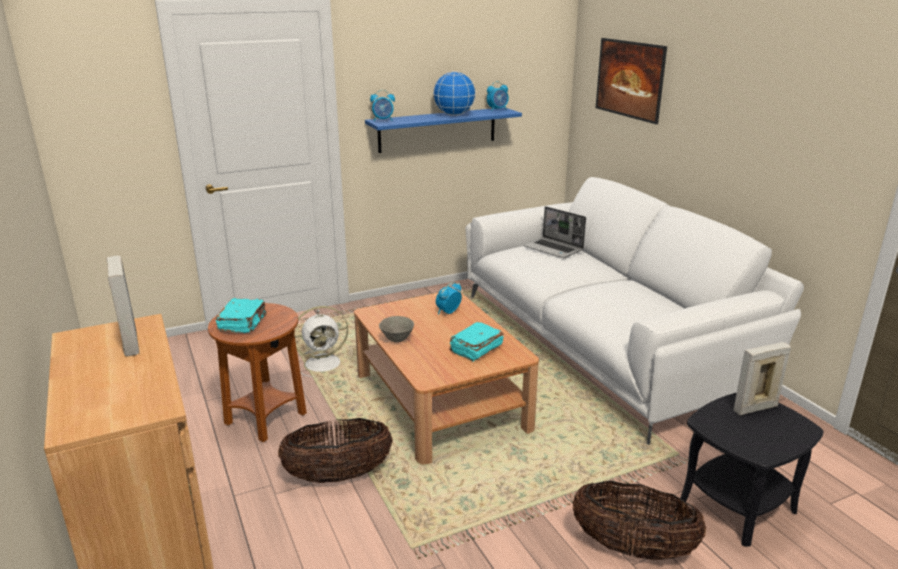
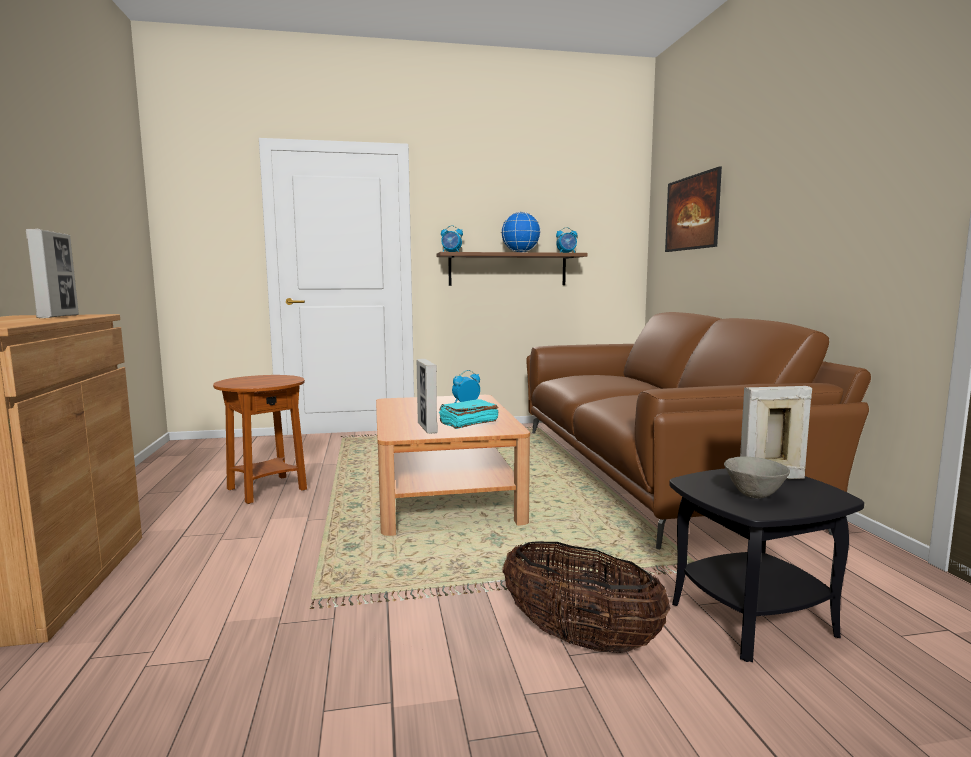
camera: 15 degrees right, 15 degrees down
turquoise book [216,298,267,333] -> none
basket [278,418,393,483] -> none
white fan [295,306,348,377] -> none
blue shelf [365,107,522,153] -> brown shelf [437,252,588,286]
grey bowl [379,316,414,343] -> grey bowl moved to [724,457,790,499]
white sofa [466,177,804,445] -> brown sofa [526,312,871,549]
laptop [523,206,586,258] -> none
none -> picture frame [417,359,438,434]

